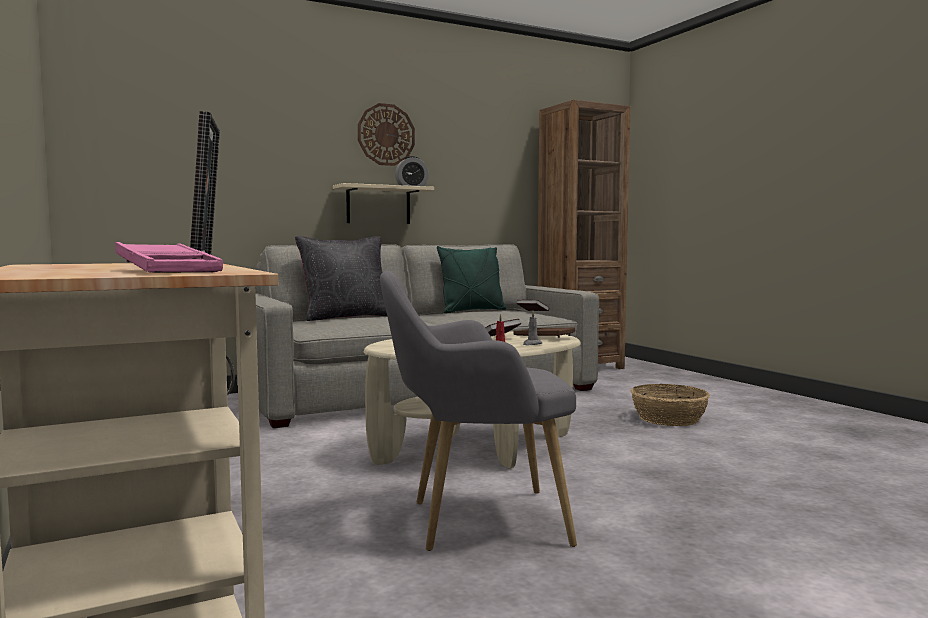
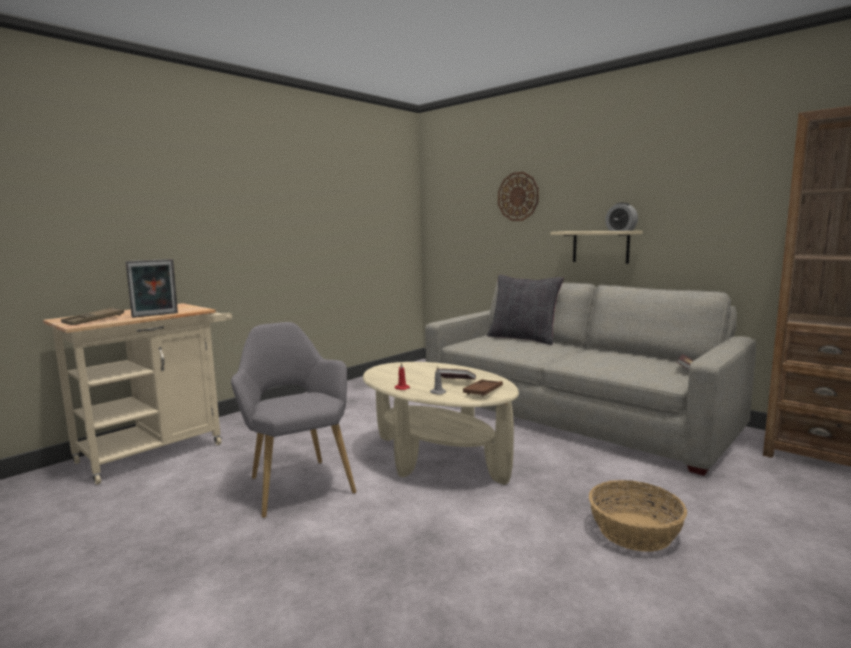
camera: 70 degrees right, 5 degrees up
pink tray [115,242,223,273] -> brown tray [61,307,124,325]
wall clock [358,103,415,166] -> wall clock moved to [498,172,539,221]
green pillow [437,246,506,314] -> none

